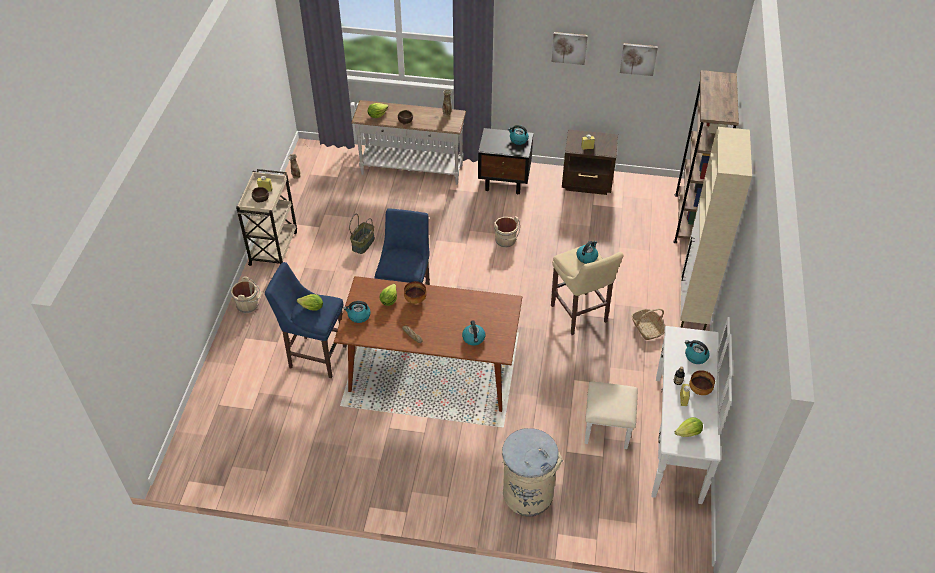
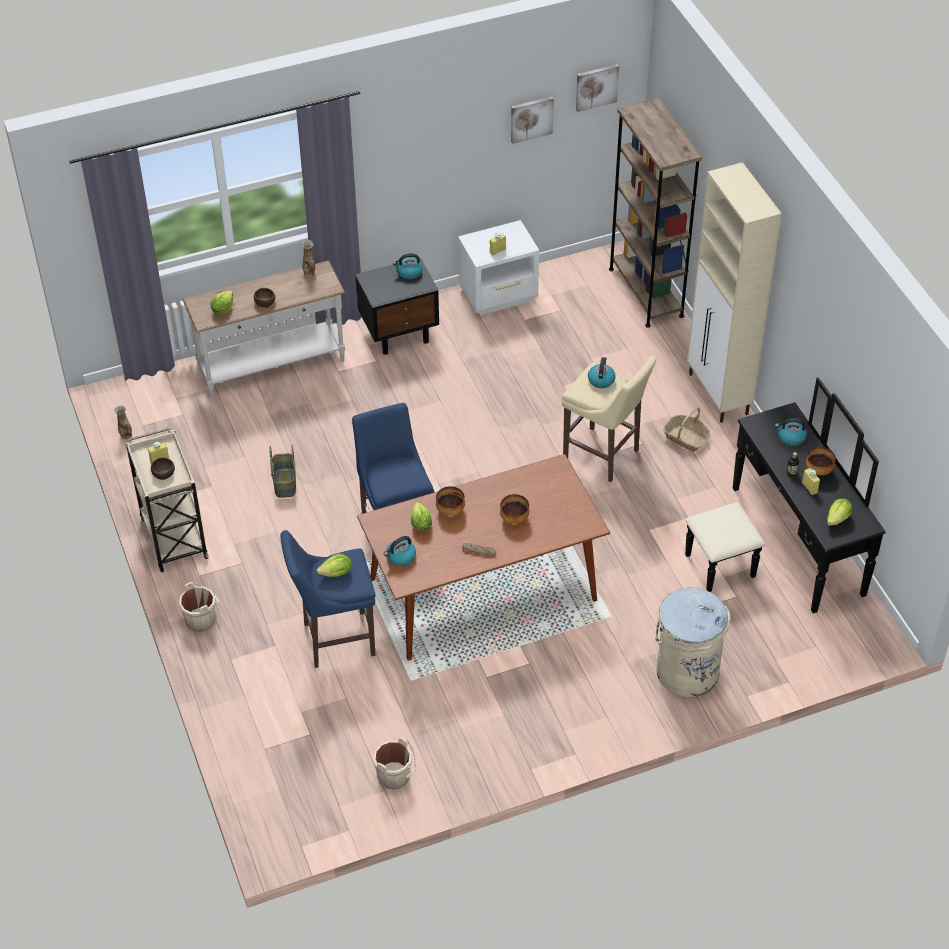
camera: 30 degrees left, 0 degrees up
kettle [462,320,486,345] -> none
beige bucket [494,216,520,248] -> beige bucket moved to [373,737,416,789]
picture [552,32,588,65] -> picture moved to [576,64,619,112]
brown nightstand [562,129,618,195] -> white nightstand [458,220,539,315]
white dresser [584,317,733,504] -> black dresser [685,377,886,614]
none -> bowl [500,494,529,524]

